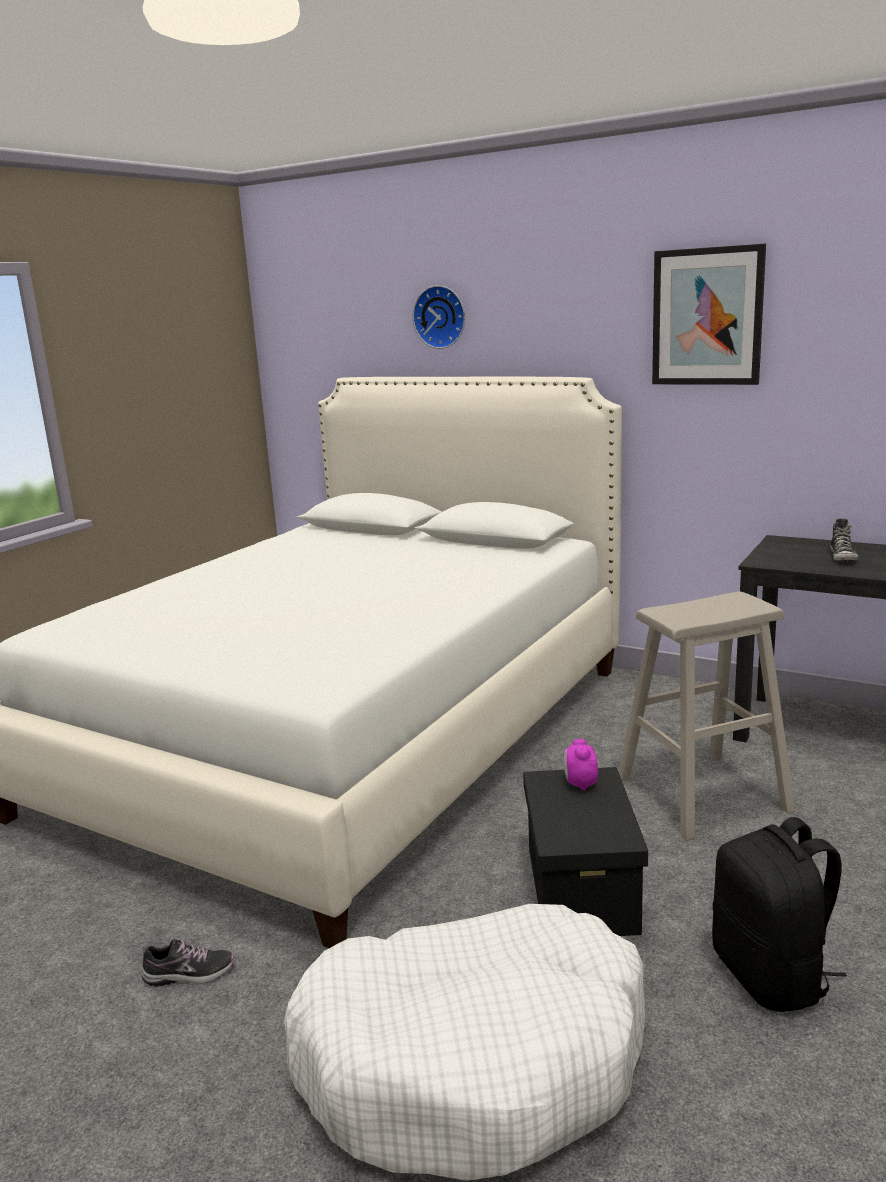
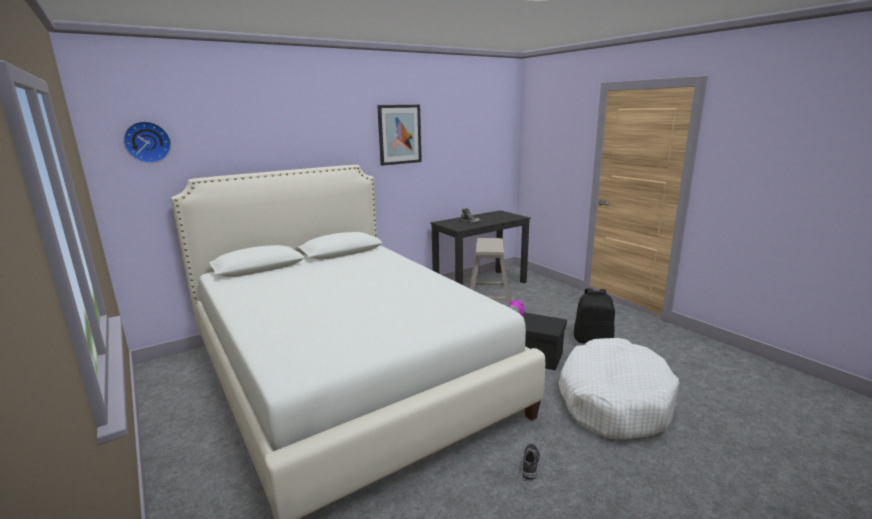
camera: 65 degrees left, 0 degrees up
wall clock [413,285,465,349] -> wall clock moved to [123,121,171,163]

